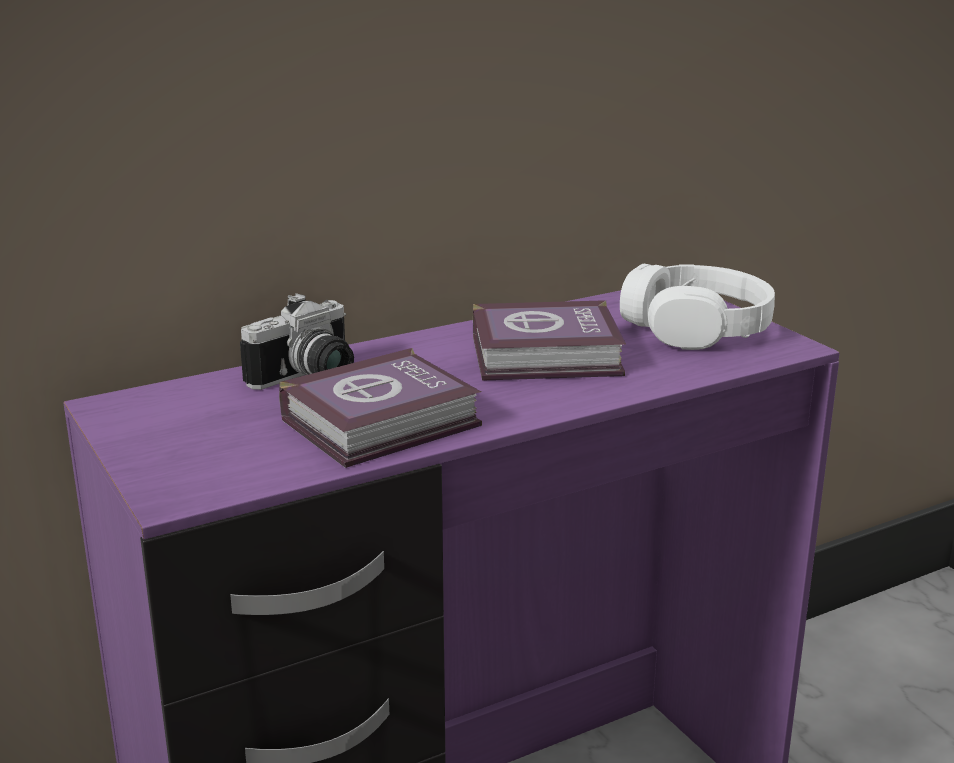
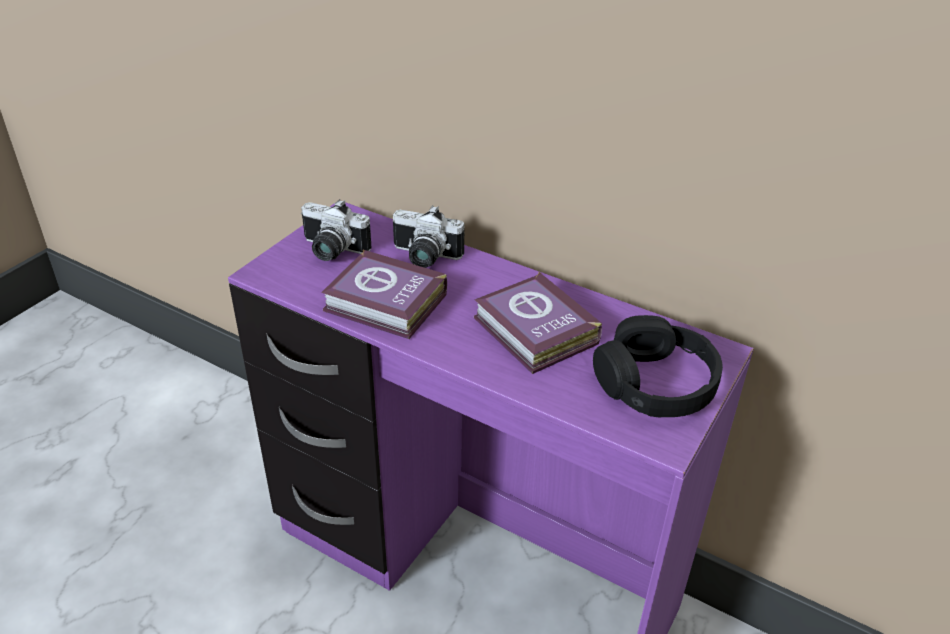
camera: 60 degrees right, 15 degrees up
white headphones [620,264,775,350] -> black headphones [593,315,723,418]
none -> camera [301,199,371,261]

